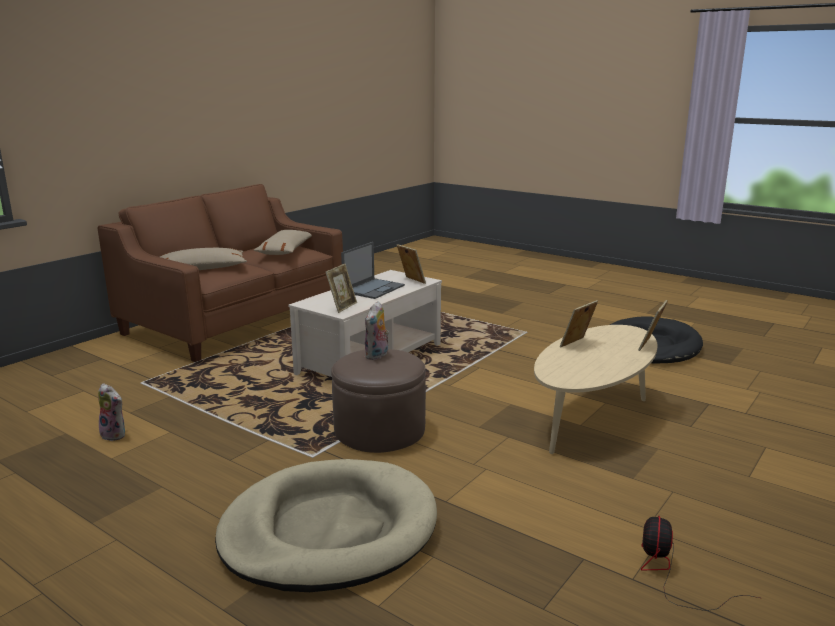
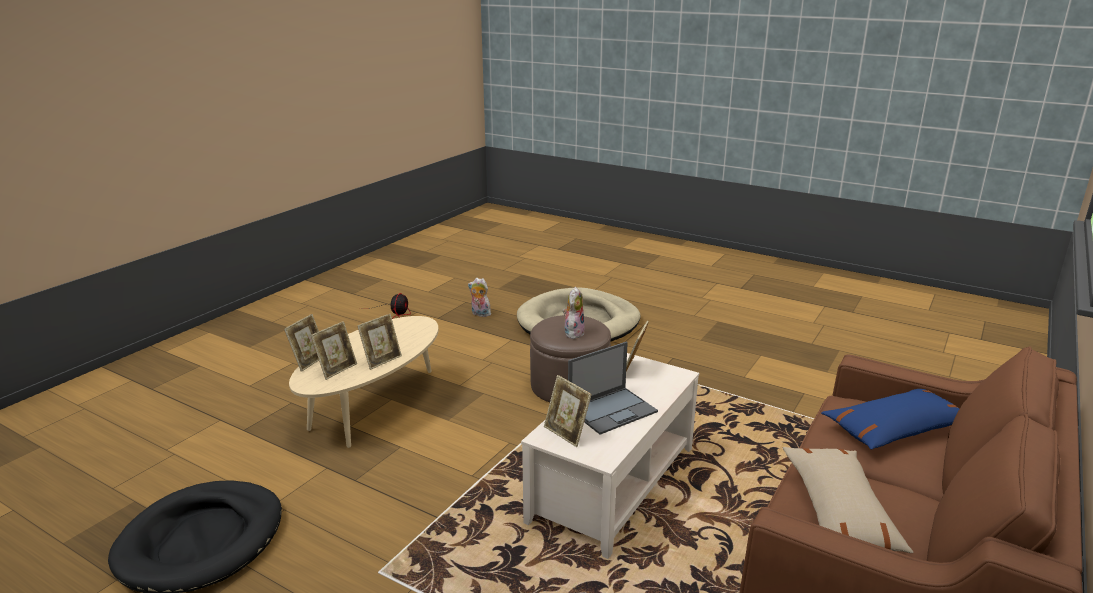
camera: 175 degrees right, 5 degrees up
plush toy [98,383,126,441] -> plush toy moved to [468,278,491,317]
beige pillow [160,248,247,270] -> blue pillow [821,389,959,450]
laptop [341,242,405,299] -> laptop turned 150 degrees counterclockwise [568,342,658,435]
none -> picture frame [311,321,357,380]

